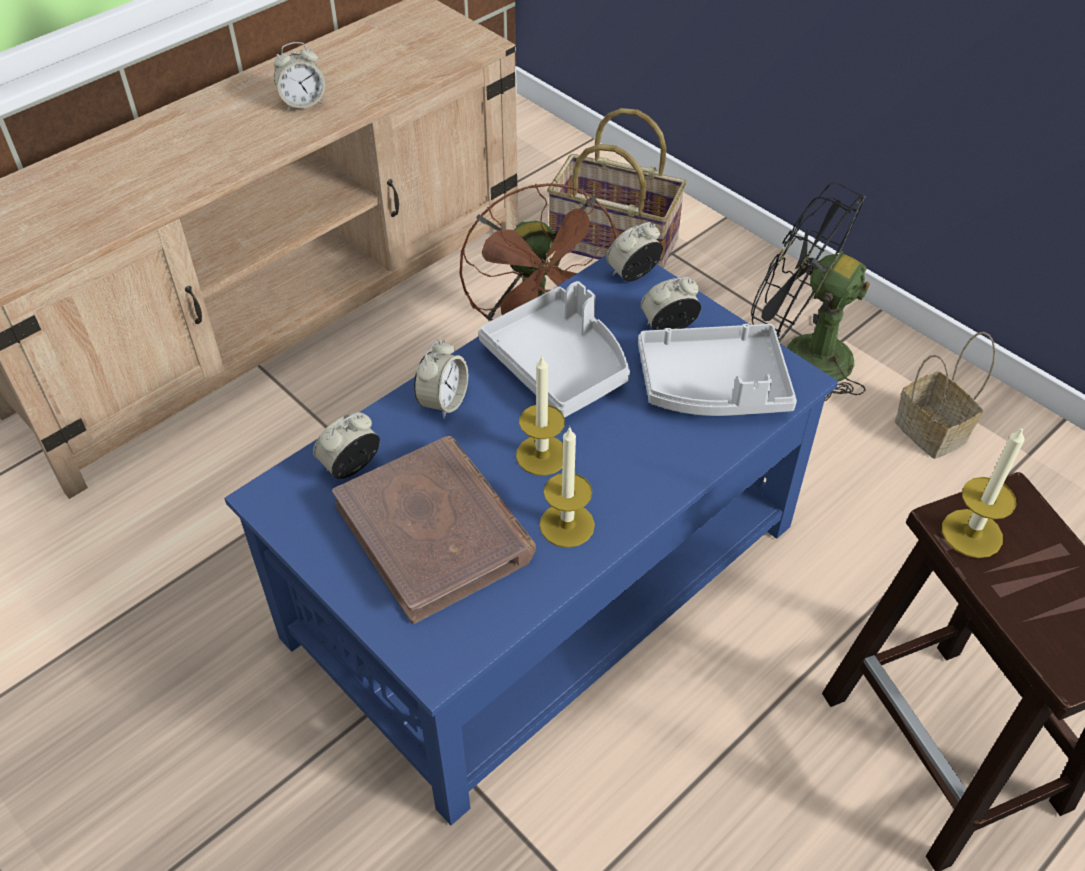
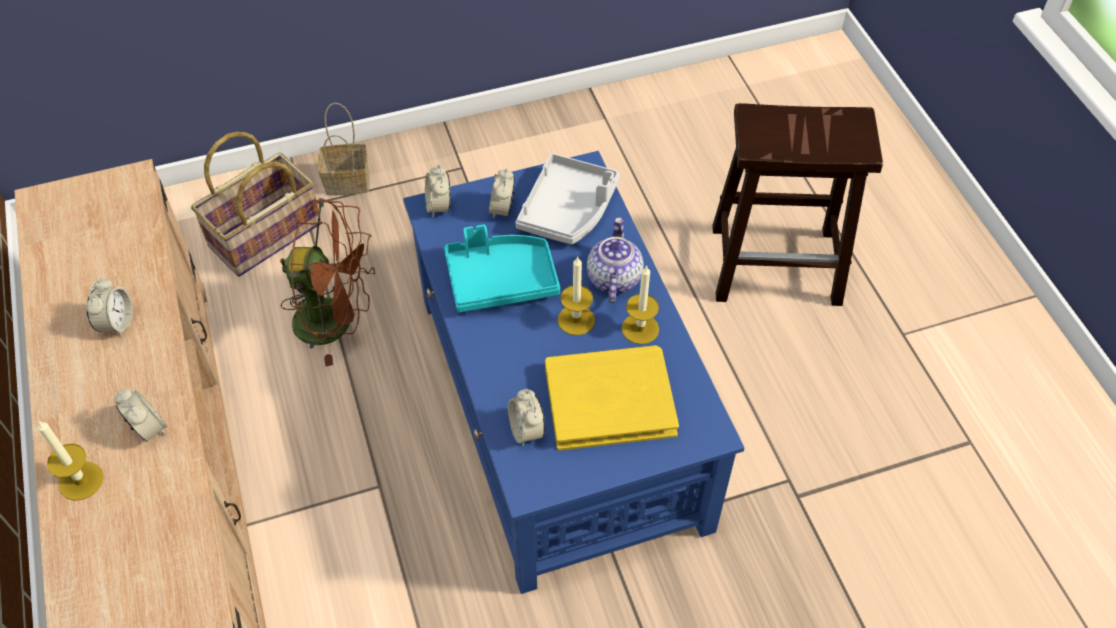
camera: 65 degrees left, 5 degrees up
brown book [332,436,536,624] -> yellow book [545,345,679,451]
alarm clock [414,339,468,419] -> alarm clock moved to [114,389,167,442]
grey tray [478,281,630,418] -> turquoise tray [444,225,560,312]
black fan [751,182,870,401] -> none
basket [895,332,996,459] -> basket moved to [318,103,370,195]
candle [942,426,1025,558] -> candle moved to [38,420,104,501]
none -> teapot [587,217,644,303]

